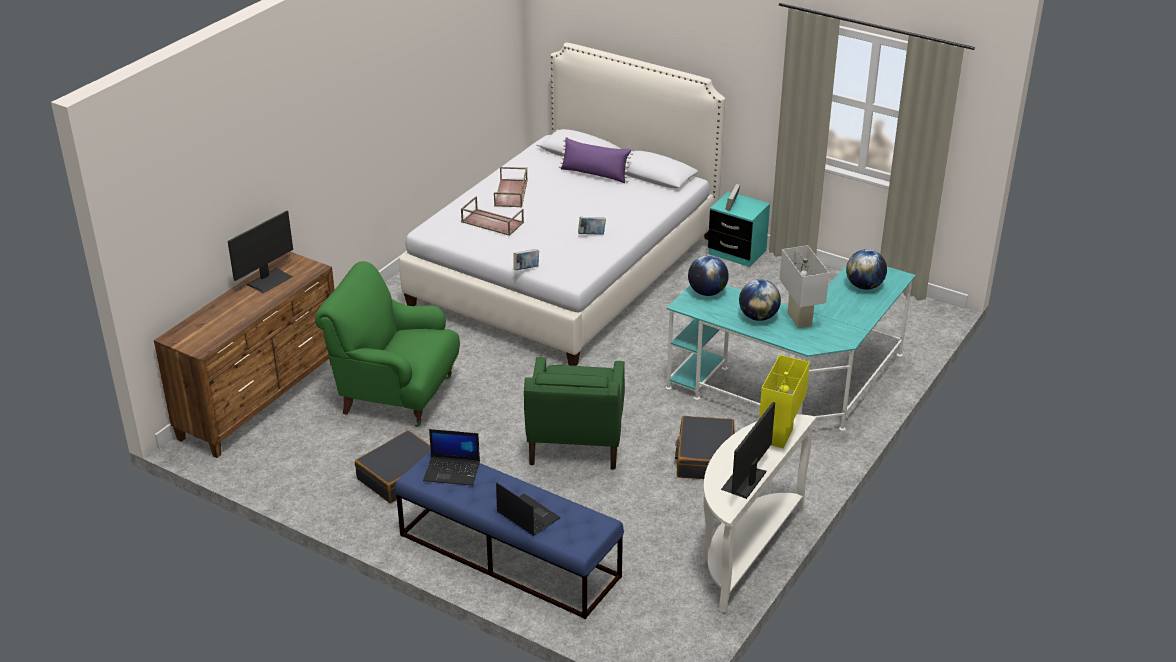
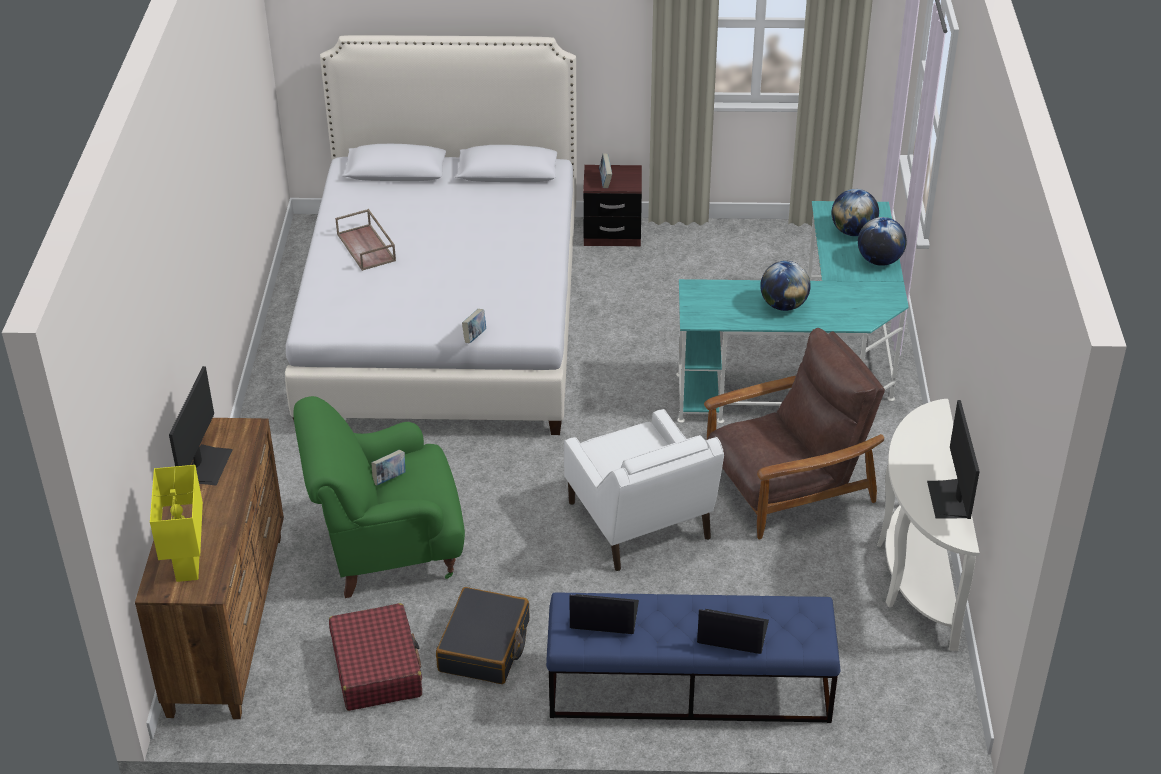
camera: 30 degrees left, 5 degrees up
laptop [423,429,480,486] -> laptop turned 150 degrees counterclockwise [569,594,639,634]
brown tray [461,196,524,236] -> none
green armchair [524,357,625,470] -> white armchair [564,409,724,571]
purple pillow [559,137,633,183] -> none
book [578,217,606,234] -> book moved to [371,450,405,485]
black suitcase [675,416,735,479] -> brown armchair [704,328,885,539]
globe [688,255,729,296] -> globe moved to [858,217,907,266]
turquoise nightstand [708,191,770,267] -> brown nightstand [583,165,642,247]
yellow table lamp [759,355,810,448] -> yellow table lamp moved to [150,465,203,582]
white table lamp [779,245,829,328] -> none
none -> red suitcase [329,603,422,711]

